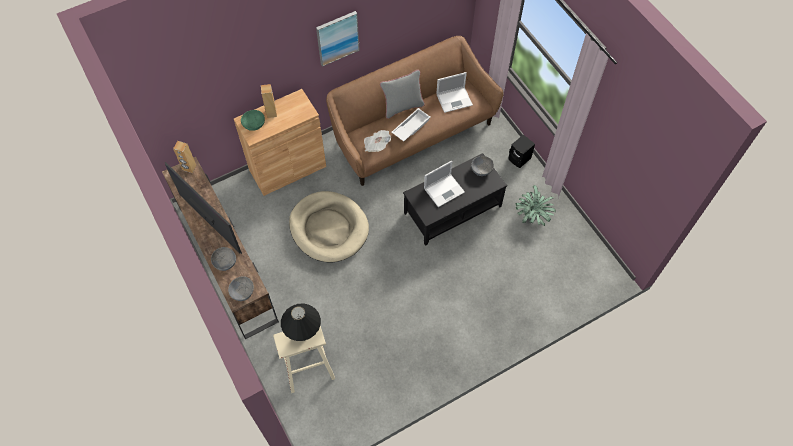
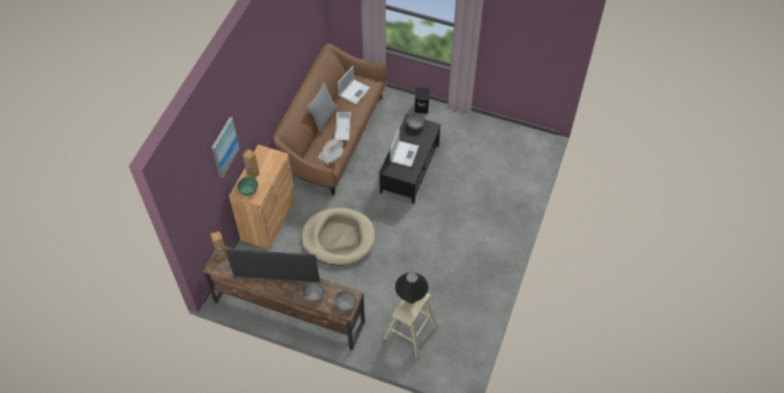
camera: 40 degrees left, 5 degrees down
picture [316,11,360,67] -> picture moved to [211,117,240,178]
potted plant [516,185,556,226] -> none

